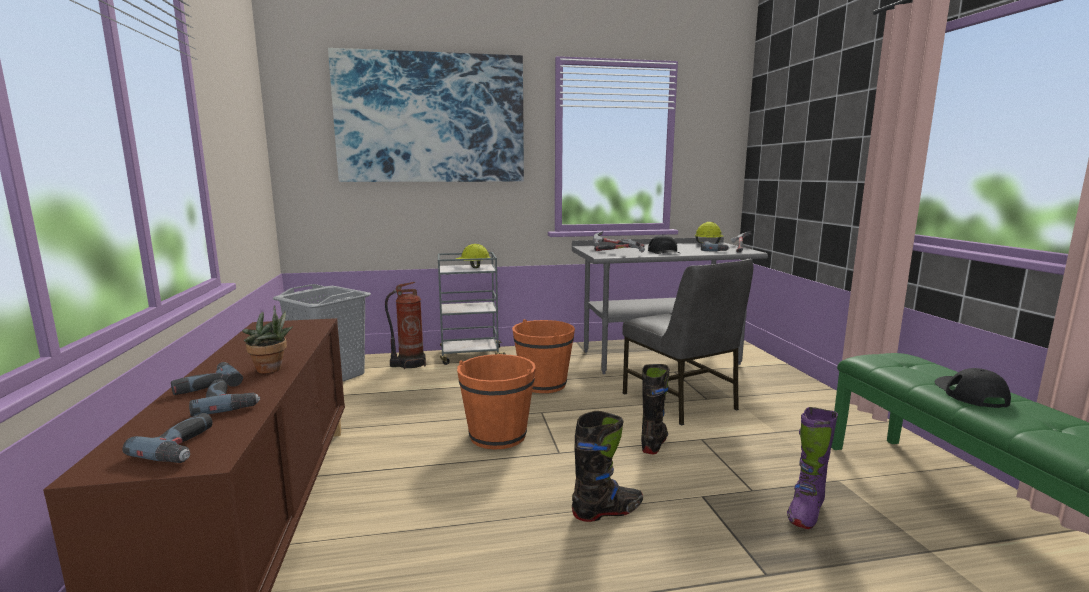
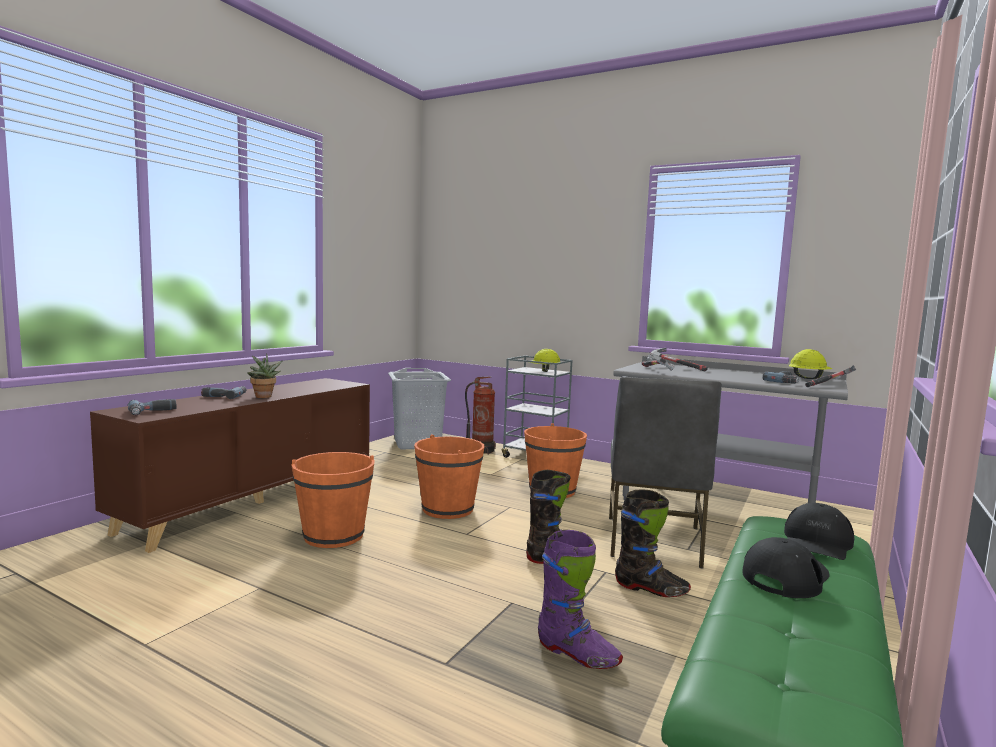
camera: 40 degrees right, 5 degrees down
power drill [189,379,260,417] -> none
picture [328,48,524,182] -> none
black boot [572,411,643,522] -> black boot moved to [615,490,691,597]
black cap [648,235,681,254] -> black cap moved to [784,503,855,560]
purple boot [787,407,838,529] -> purple boot turned 135 degrees counterclockwise [538,530,623,669]
none -> orange bucket [291,452,375,548]

